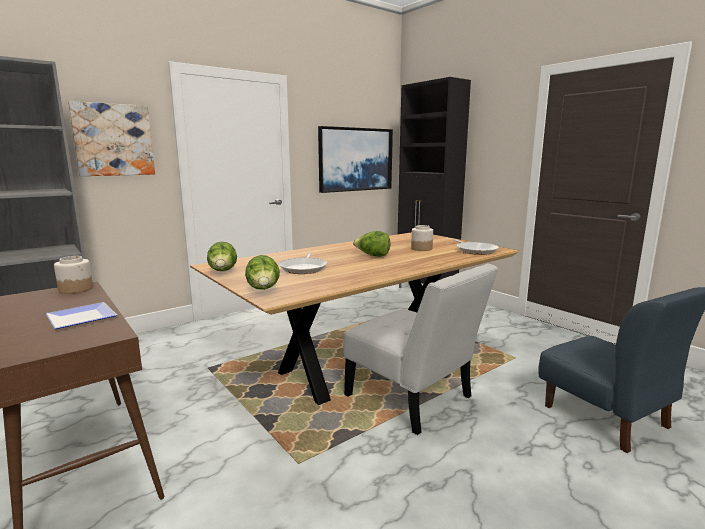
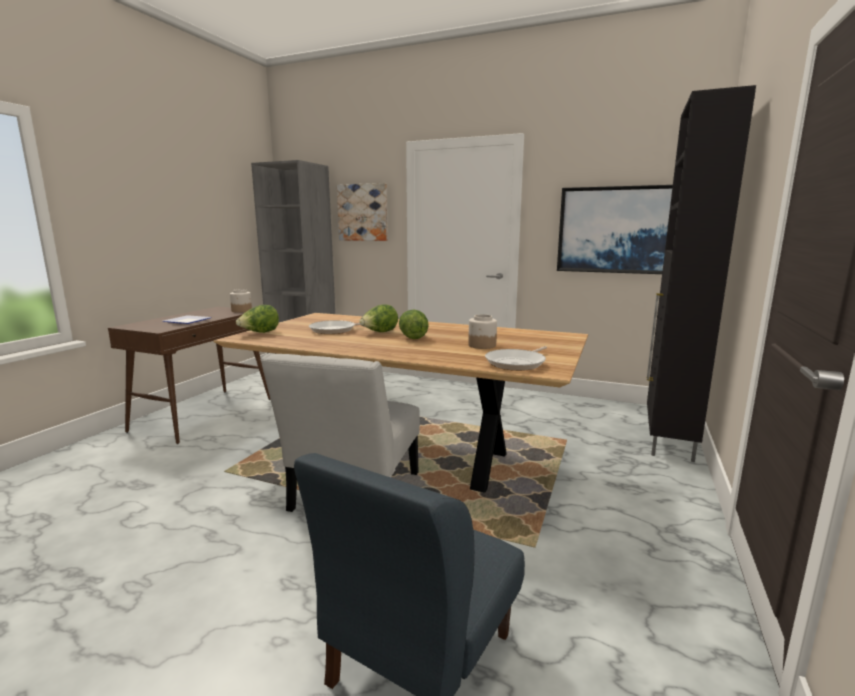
camera: 60 degrees right, 0 degrees up
lettuce [207,242,237,271] -> lettuce moved to [359,304,398,332]

